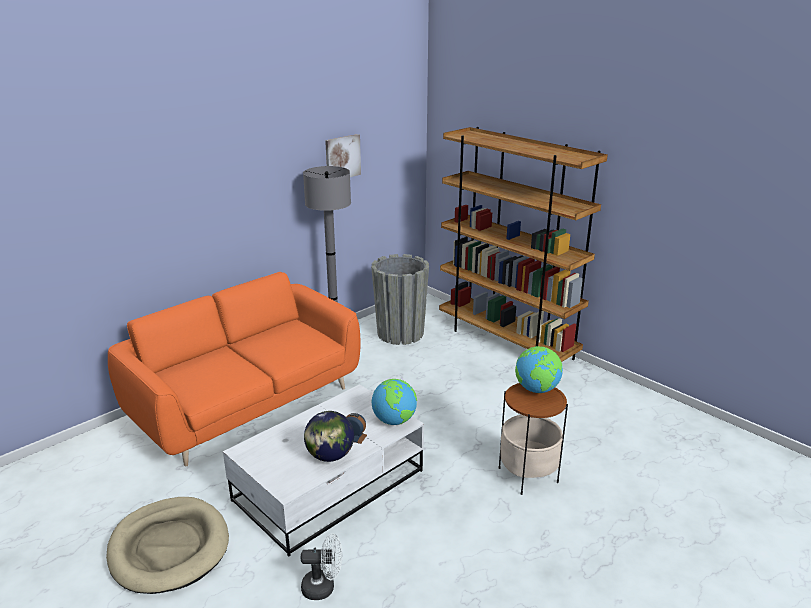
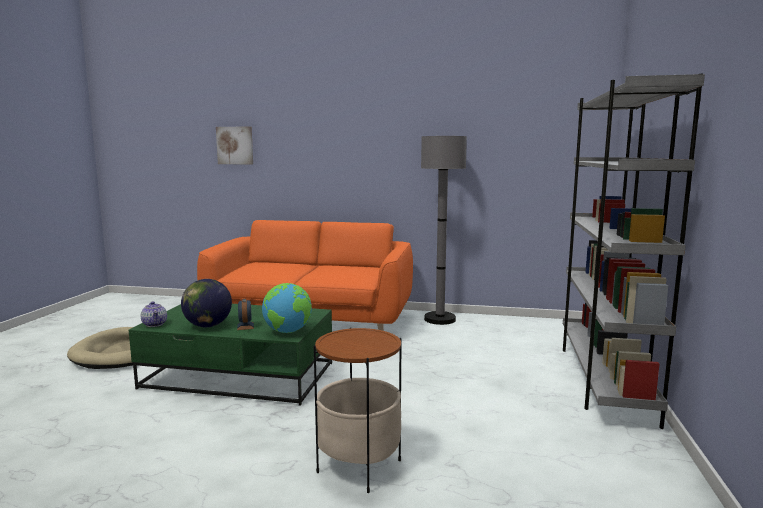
camera: 55 degrees right, 15 degrees down
white coffee table [223,384,424,556] -> green coffee table [129,304,332,406]
white fan [301,533,343,600] -> none
picture [325,134,361,177] -> picture moved to [216,126,253,164]
grey planter [371,254,429,345] -> none
brown bookcase [439,127,608,362] -> grey bookcase [563,74,705,429]
globe [515,346,563,393] -> none
none -> teapot [141,301,167,327]

